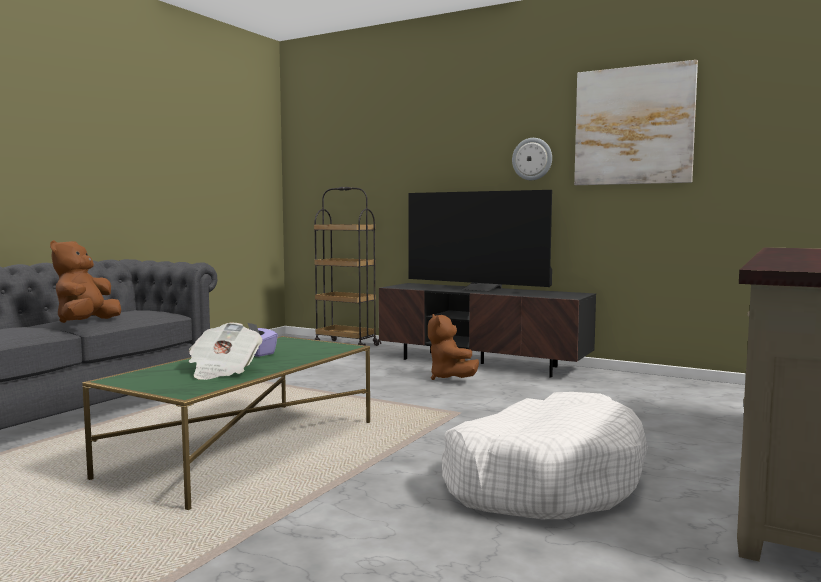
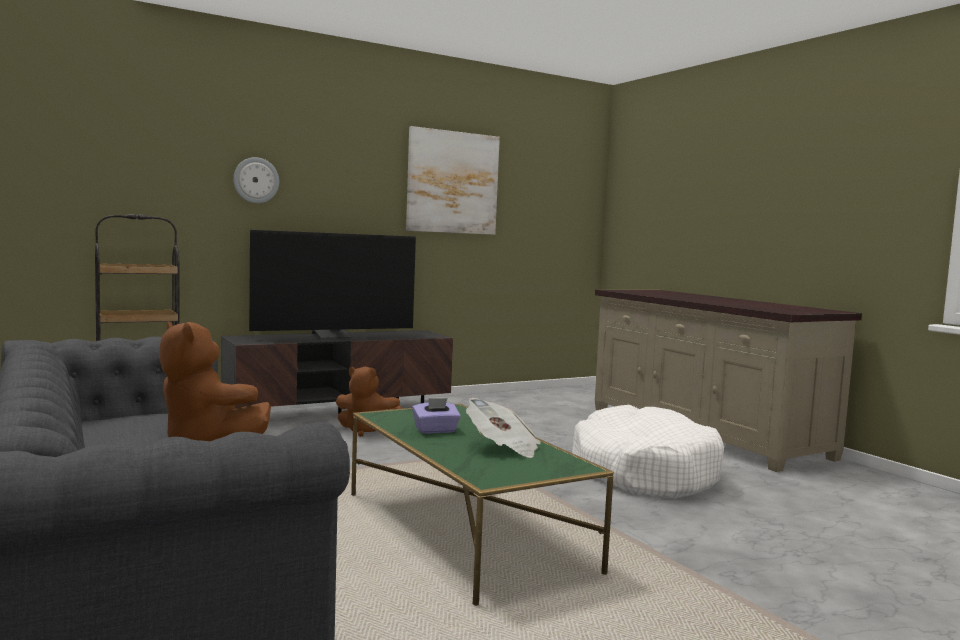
camera: 60 degrees left, 0 degrees up
wall clock [512,138,552,180] -> wall clock moved to [233,157,279,203]

